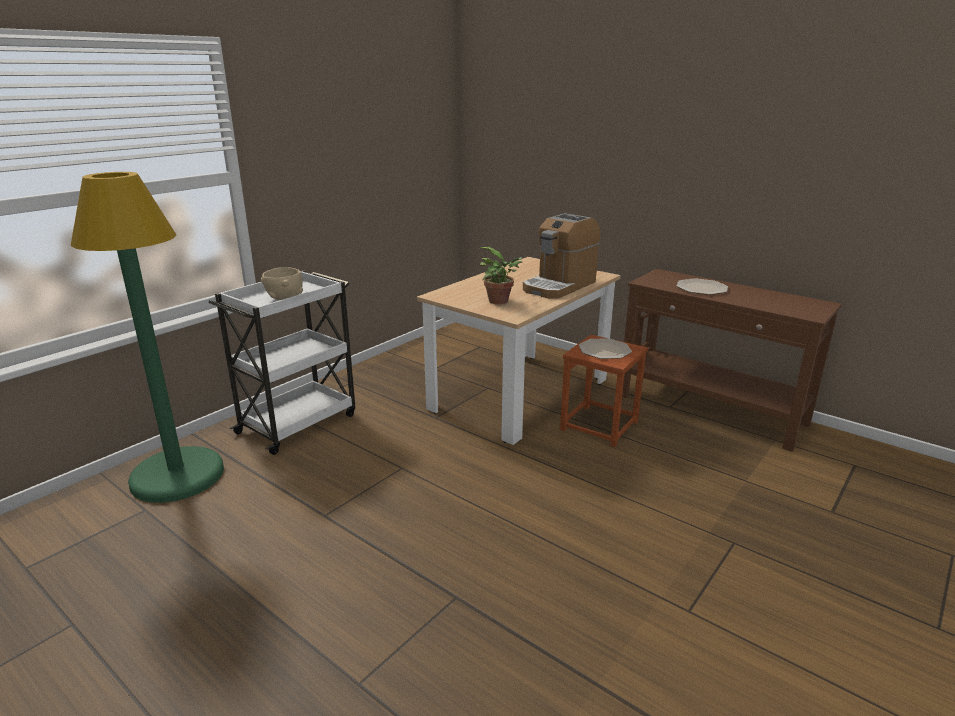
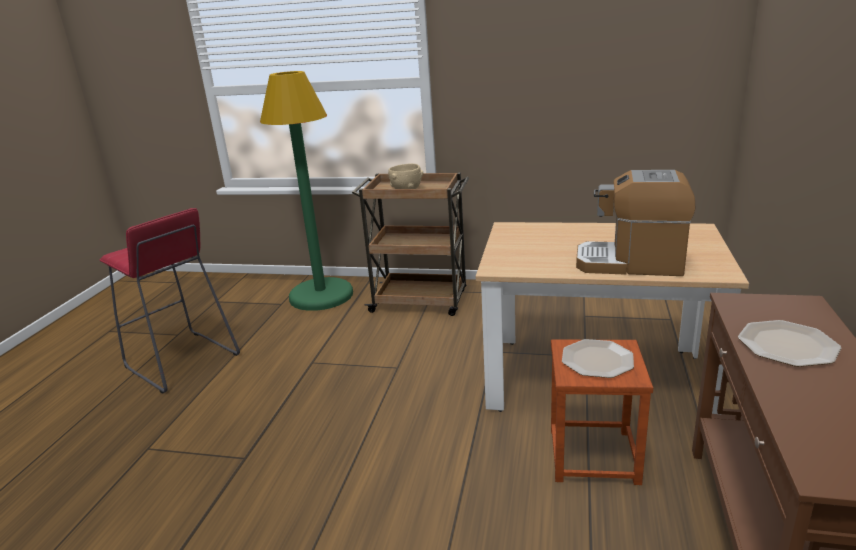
camera: 65 degrees right, 0 degrees up
white cart [208,270,355,455] -> brown cart [352,173,469,316]
potted plant [480,247,523,304] -> none
none -> red stool [100,208,240,394]

